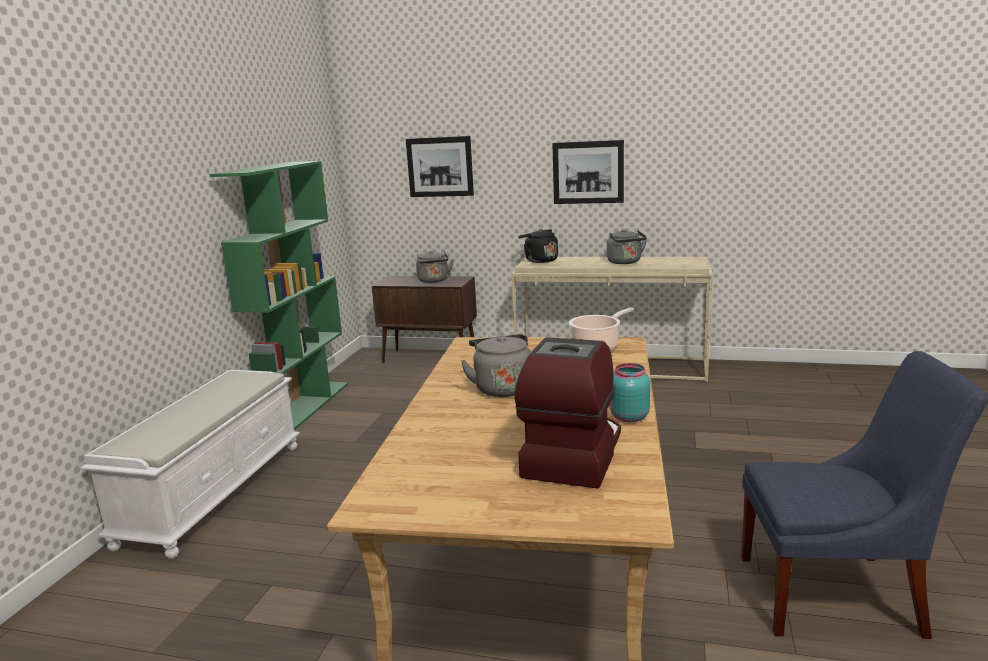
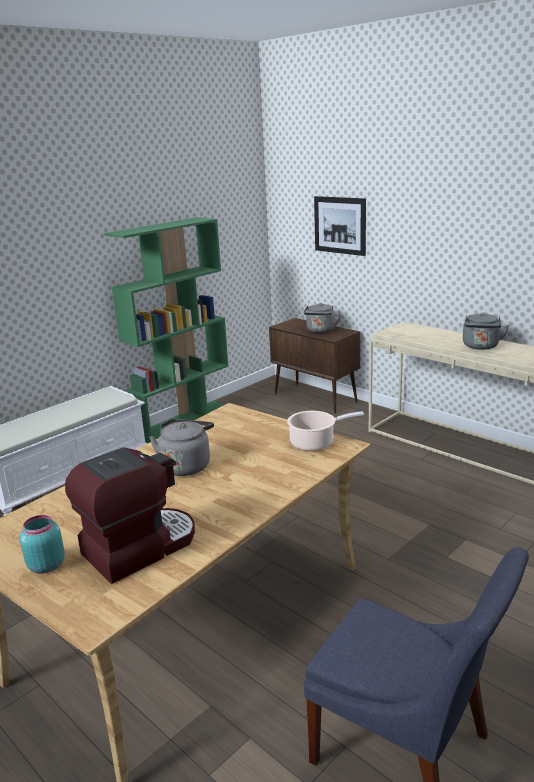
camera: 30 degrees right, 5 degrees up
black kettle [518,229,558,263] -> none
picture [552,140,624,204] -> none
turquoise jar [610,363,650,423] -> turquoise jar moved to [20,515,65,574]

